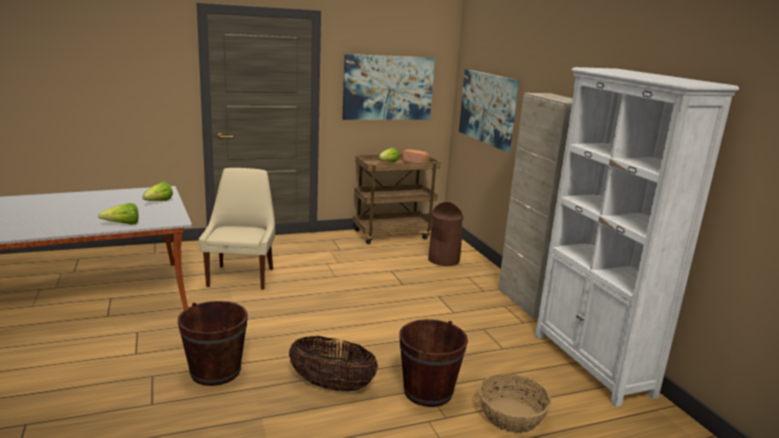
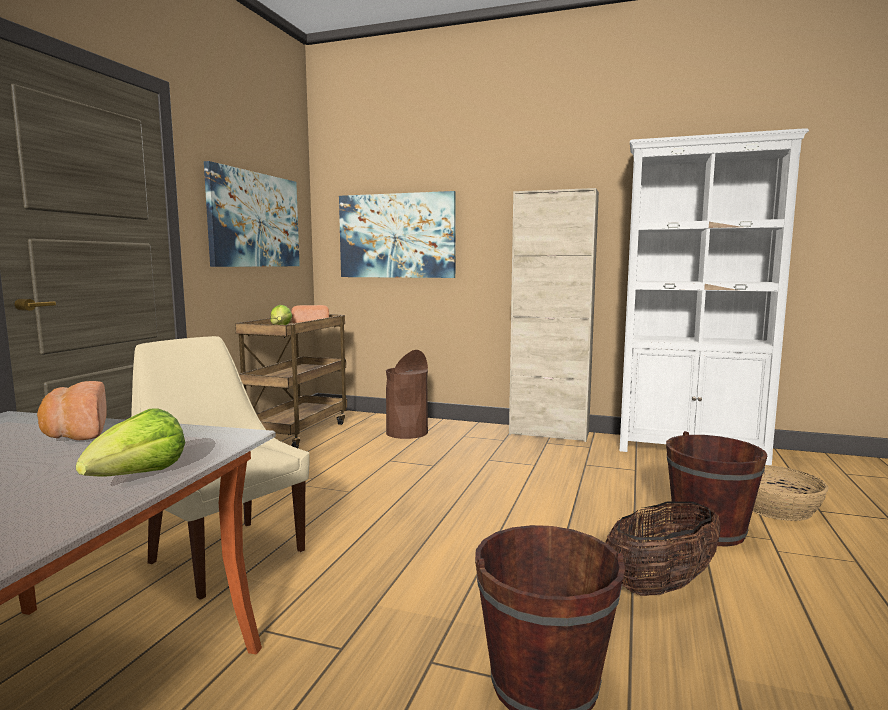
camera: 50 degrees left, 10 degrees down
lettuce [143,182,173,201] -> bread [37,381,107,440]

